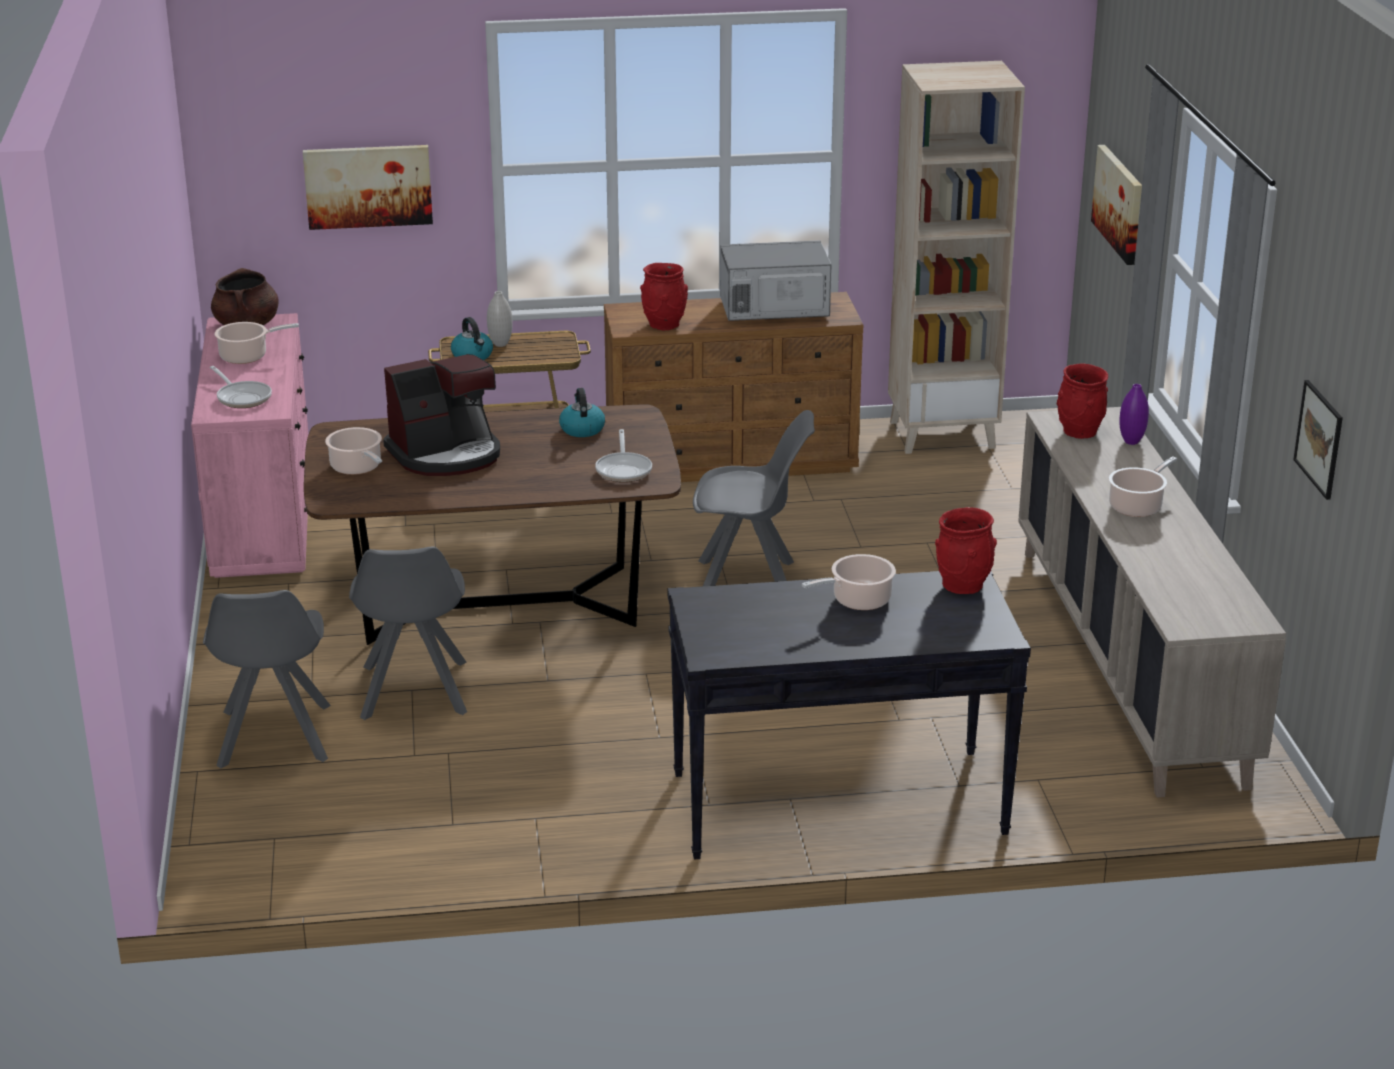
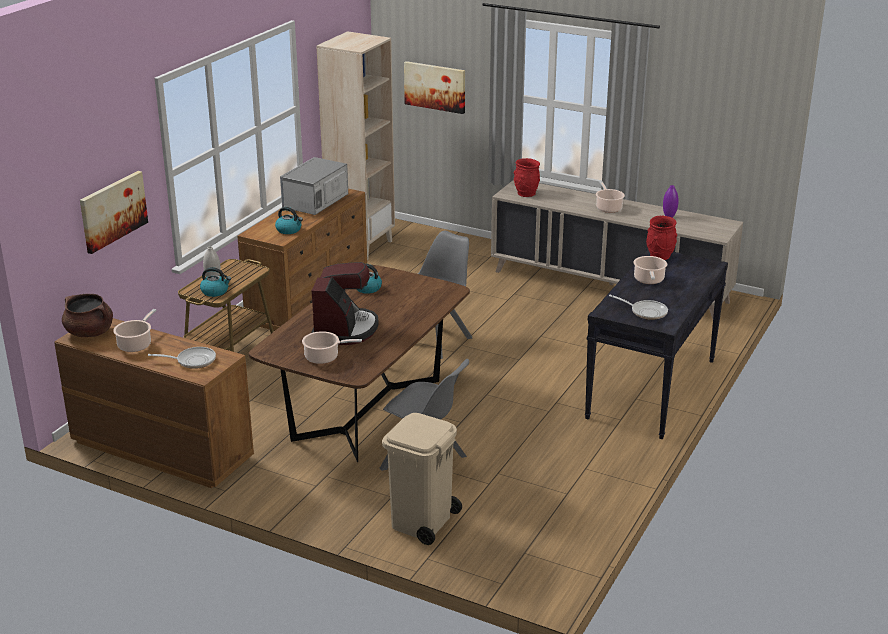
camera: 55 degrees left, 0 degrees up
pink dresser [191,313,309,578] -> brown dresser [55,318,254,488]
grey chair [203,590,331,768] -> beige trash can [382,413,462,545]
frying pan [595,429,652,482] -> frying pan moved to [609,295,668,320]
red vase [640,263,688,330] -> kettle [275,207,303,234]
purple vase [1119,384,1149,445] -> purple vase moved to [663,185,679,218]
picture [1293,380,1343,500] -> none

